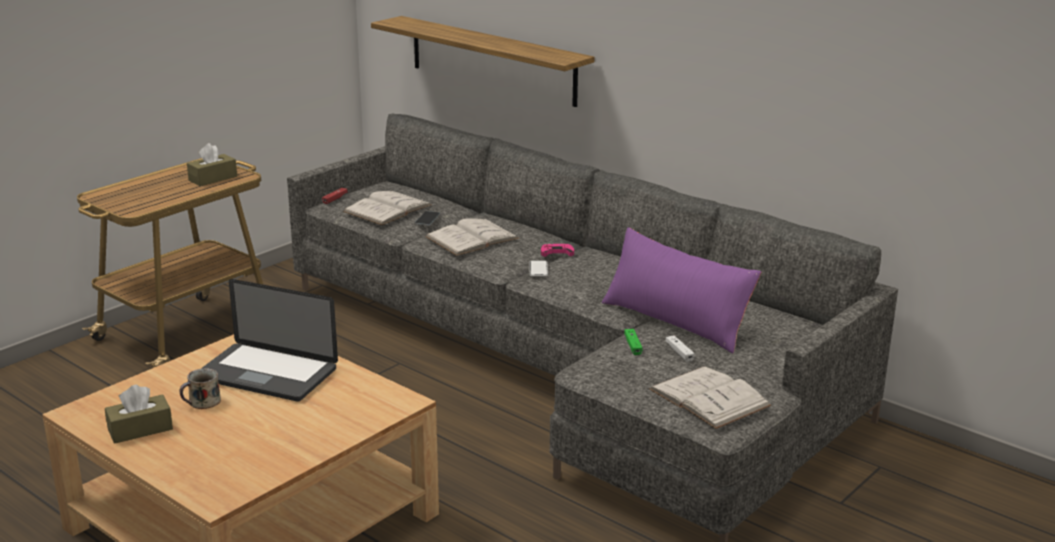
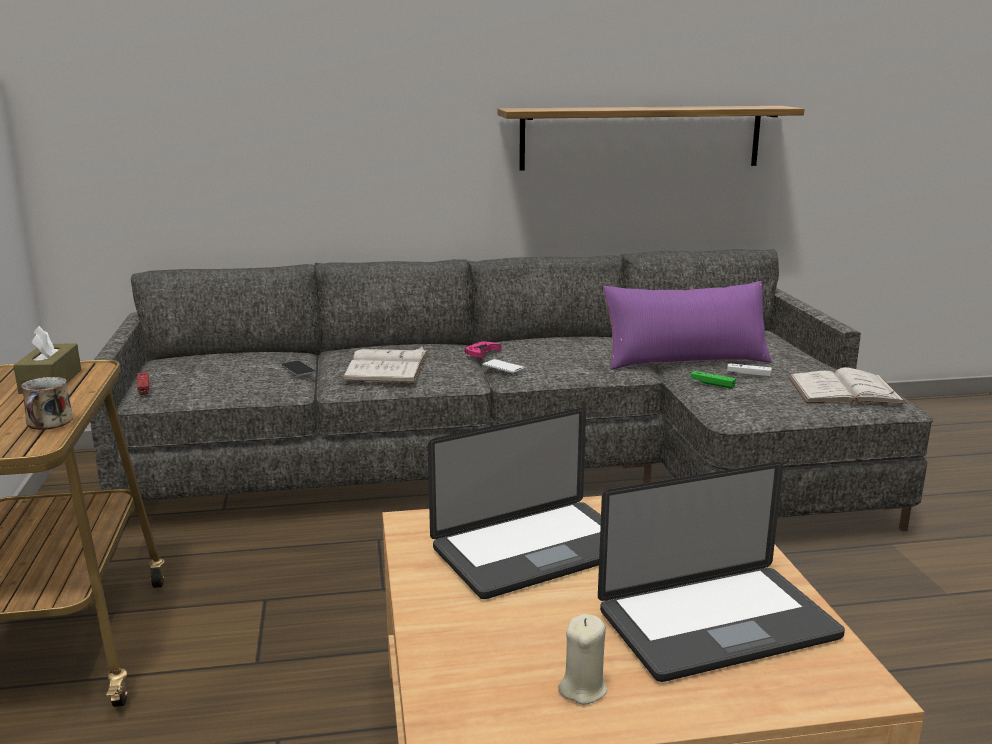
camera: 50 degrees left, 5 degrees down
brown tissue box [105,385,173,444] -> beige candle [558,614,607,705]
mug [179,369,221,409] -> mug moved to [21,377,73,430]
white book [343,191,432,225] -> none
shelf [371,16,595,107] -> shelf moved to [497,106,804,171]
none -> laptop [598,462,845,682]

